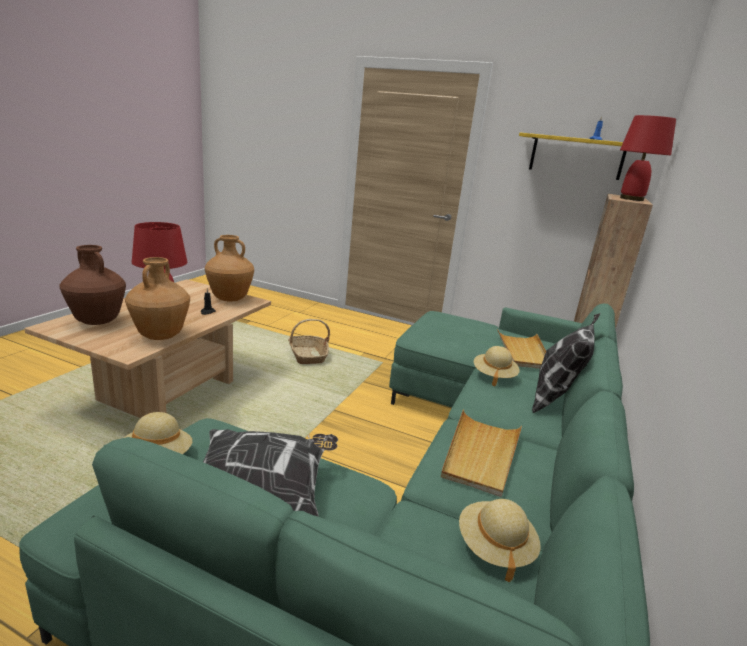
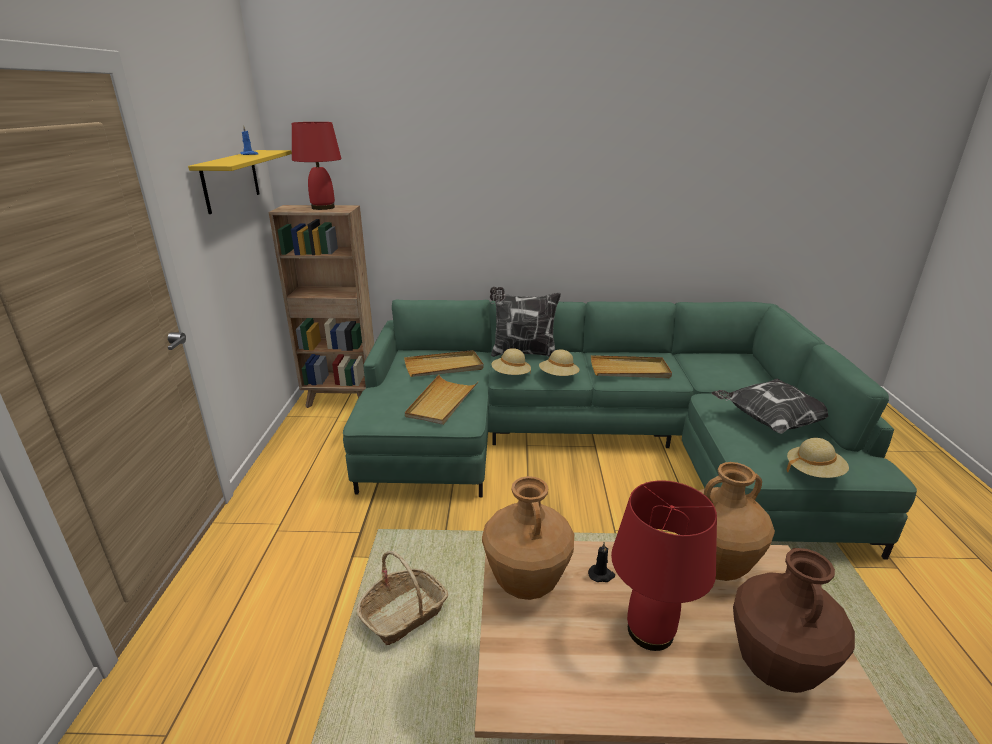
camera: 110 degrees left, 5 degrees up
beige hat [459,499,541,582] -> beige hat moved to [539,350,580,376]
none -> beige tray [405,375,479,425]

